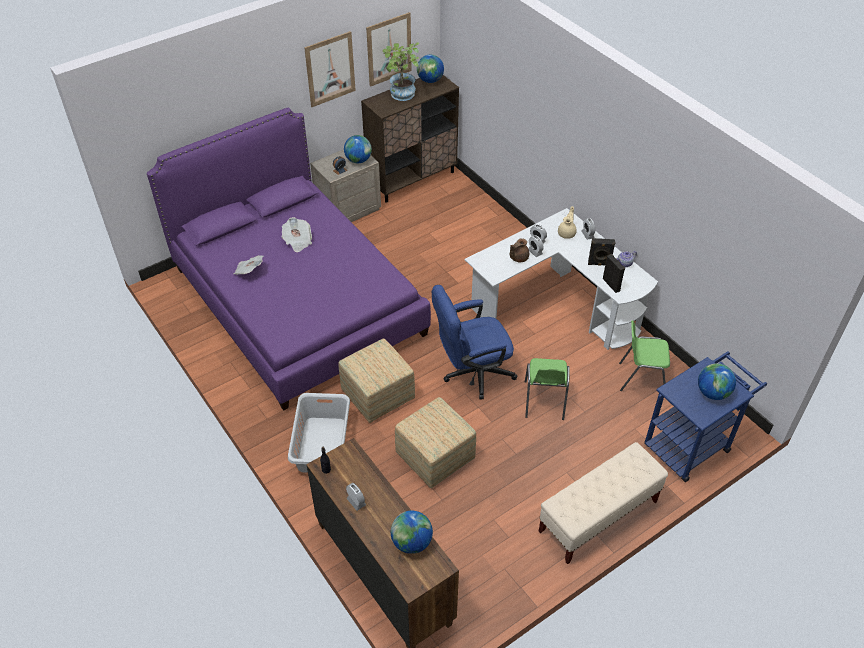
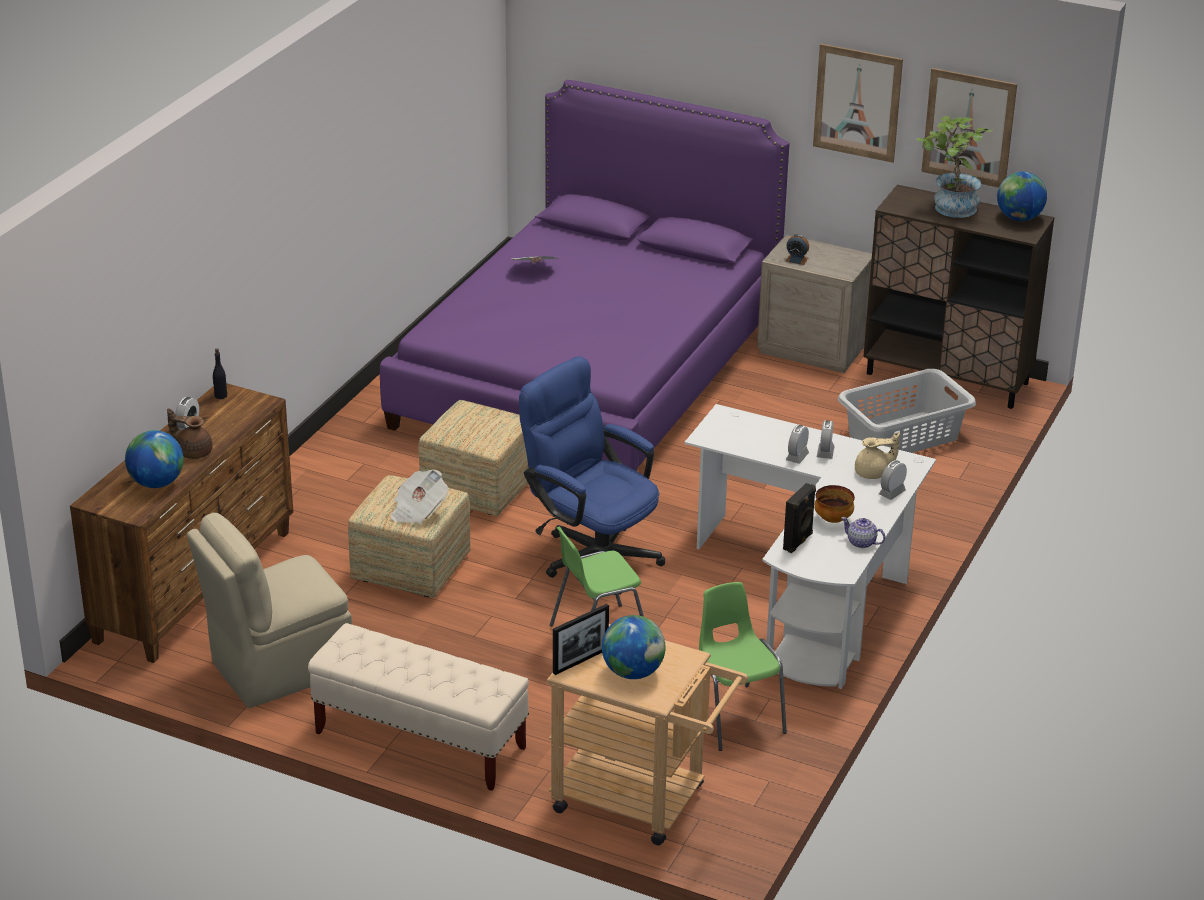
camera: 60 degrees right, 15 degrees down
newspaper [282,217,312,252] -> newspaper moved to [390,470,448,524]
grey laundry basket [288,393,350,473] -> grey laundry basket moved to [838,369,976,453]
globe [344,135,372,163] -> none
brown teapot [510,238,529,263] -> brown teapot moved to [167,408,213,459]
black speaker [588,238,615,266] -> bowl [814,485,855,523]
blue cart [644,351,767,482] -> beige cart [547,624,748,845]
none -> beige chair [187,512,352,708]
none -> picture frame [553,604,609,675]

